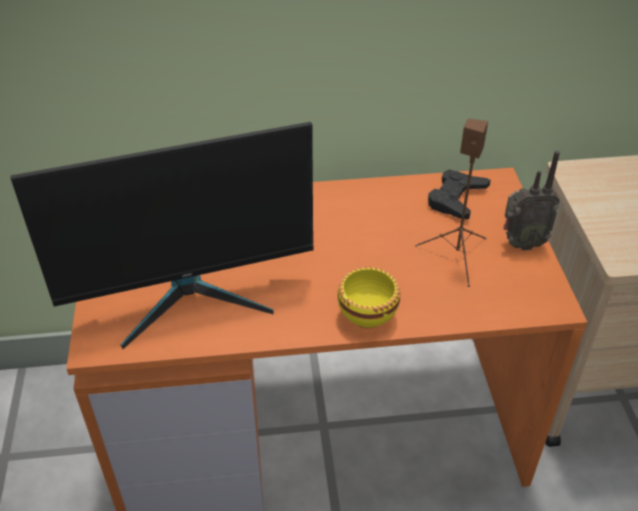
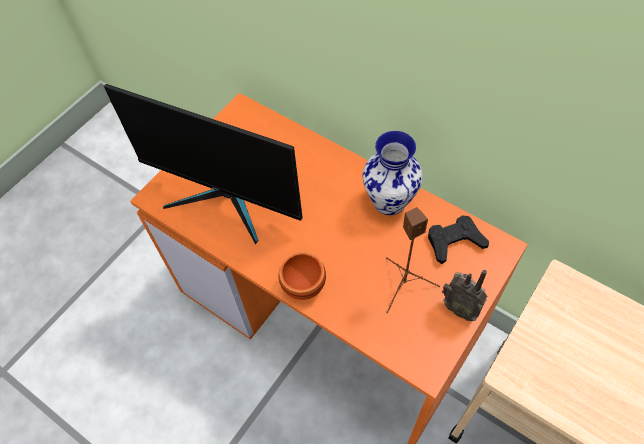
camera: 45 degrees right, 15 degrees up
yellow bowl [337,267,400,328] -> brown bowl [279,252,326,300]
none -> vase [362,131,423,215]

